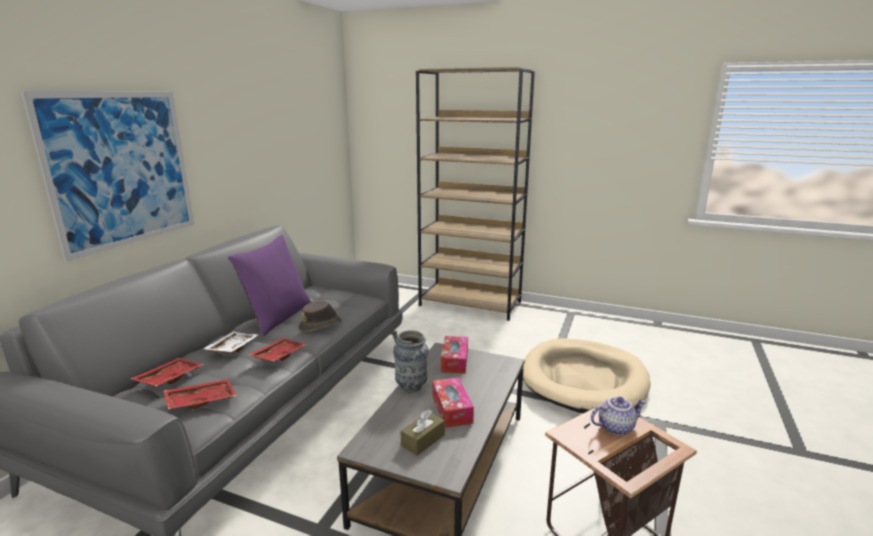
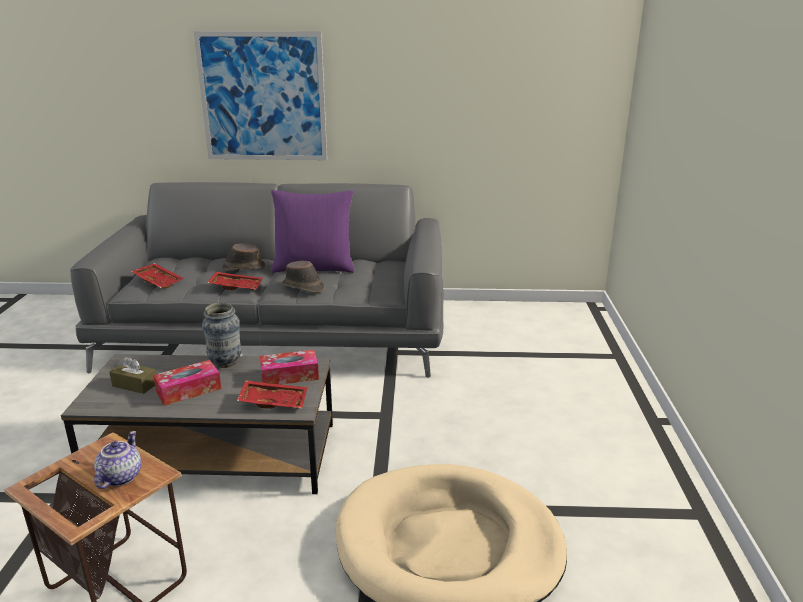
camera: 70 degrees right, 5 degrees up
red tray [130,358,204,386] -> red tray moved to [237,380,307,408]
white tray [203,332,258,353] -> brown hat [222,243,266,270]
brown bookcase [416,67,535,321] -> none
teapot [591,397,646,435] -> teapot turned 135 degrees counterclockwise [94,431,141,489]

